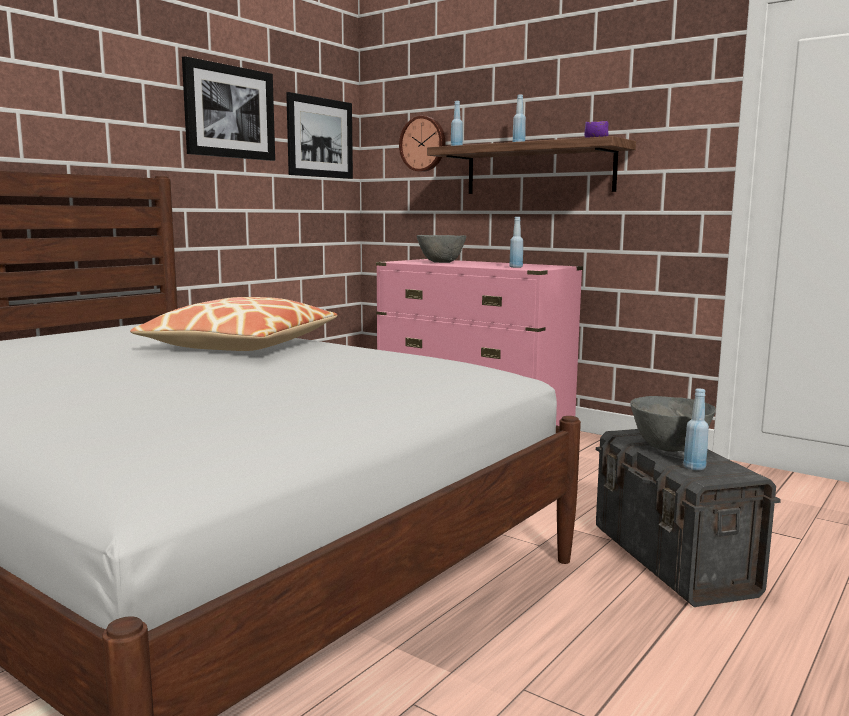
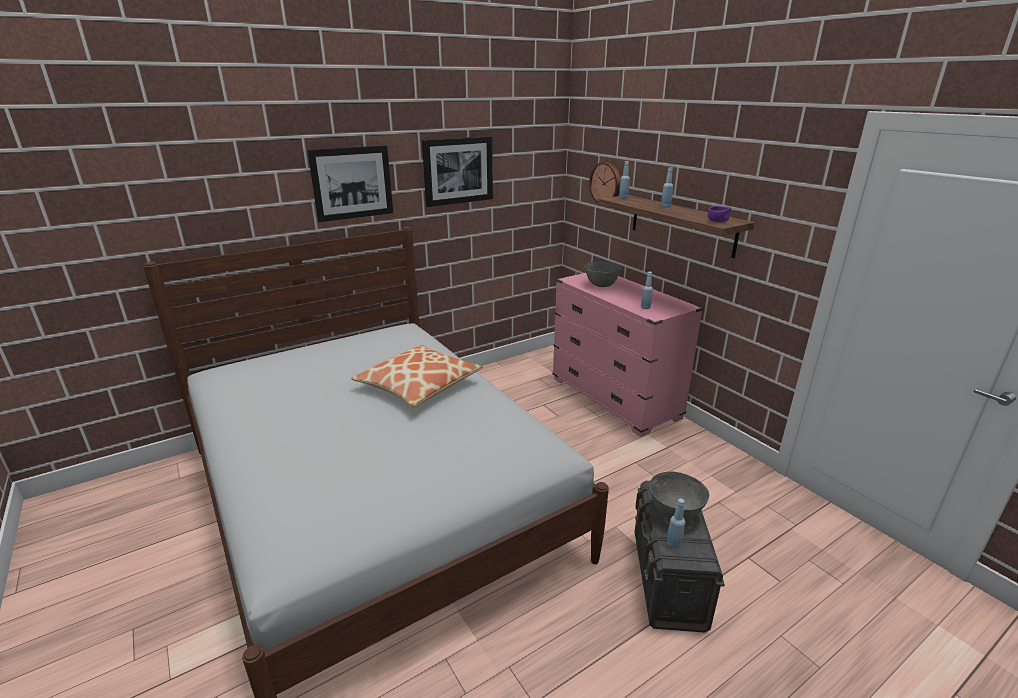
camera: 20 degrees right, 15 degrees up
picture [286,92,353,179] -> picture moved to [307,145,393,222]

